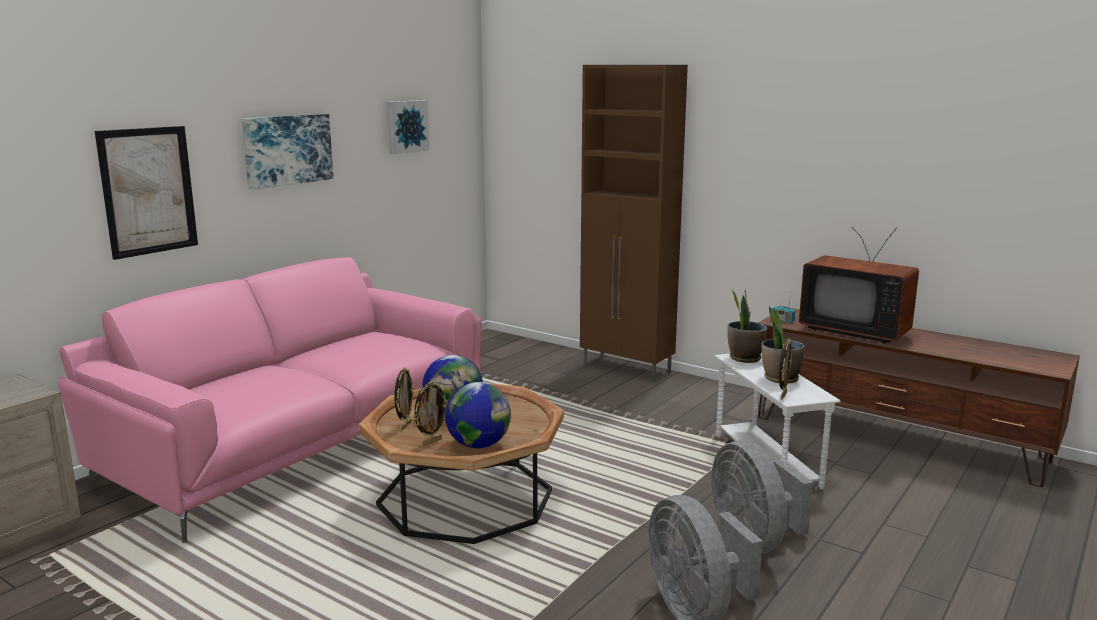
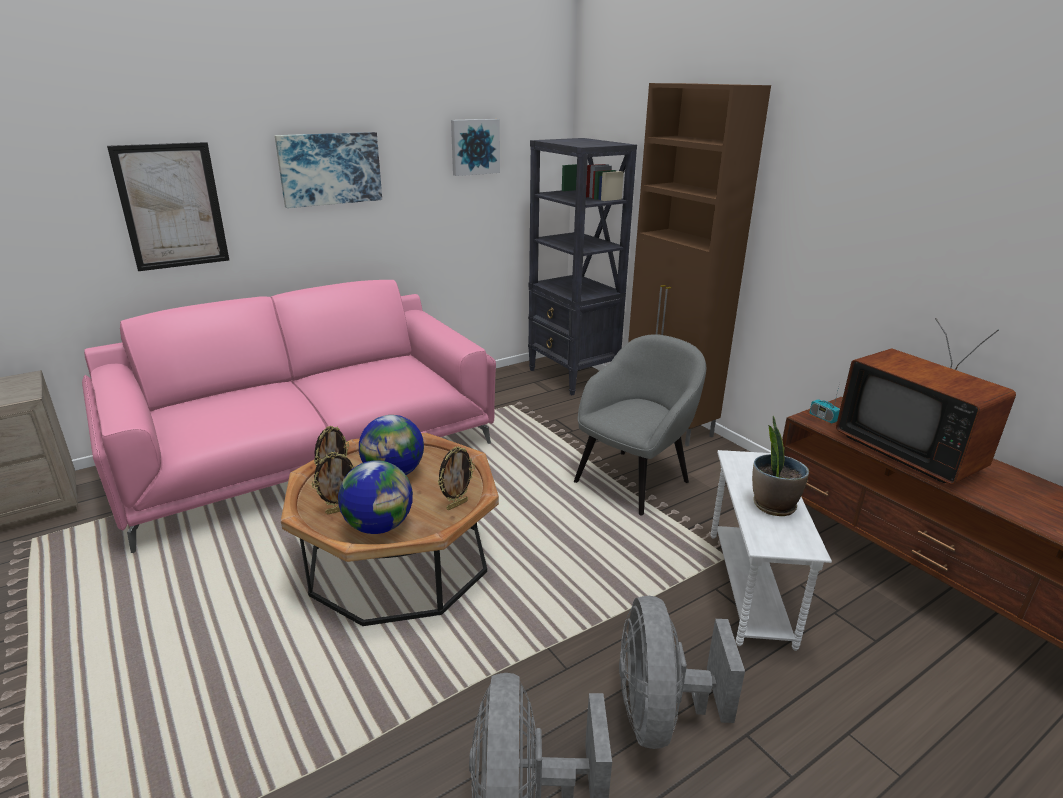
camera: 20 degrees right, 10 degrees up
potted plant [727,290,767,363] -> none
picture frame [779,339,792,399] -> picture frame moved to [438,446,475,510]
none -> black bookcase [528,138,637,395]
none -> grey armchair [574,334,706,516]

